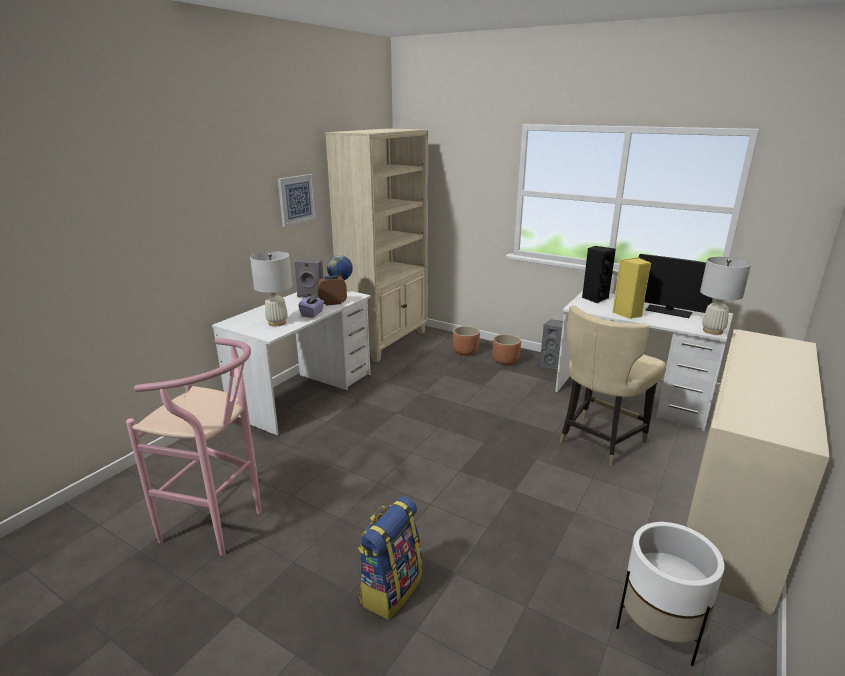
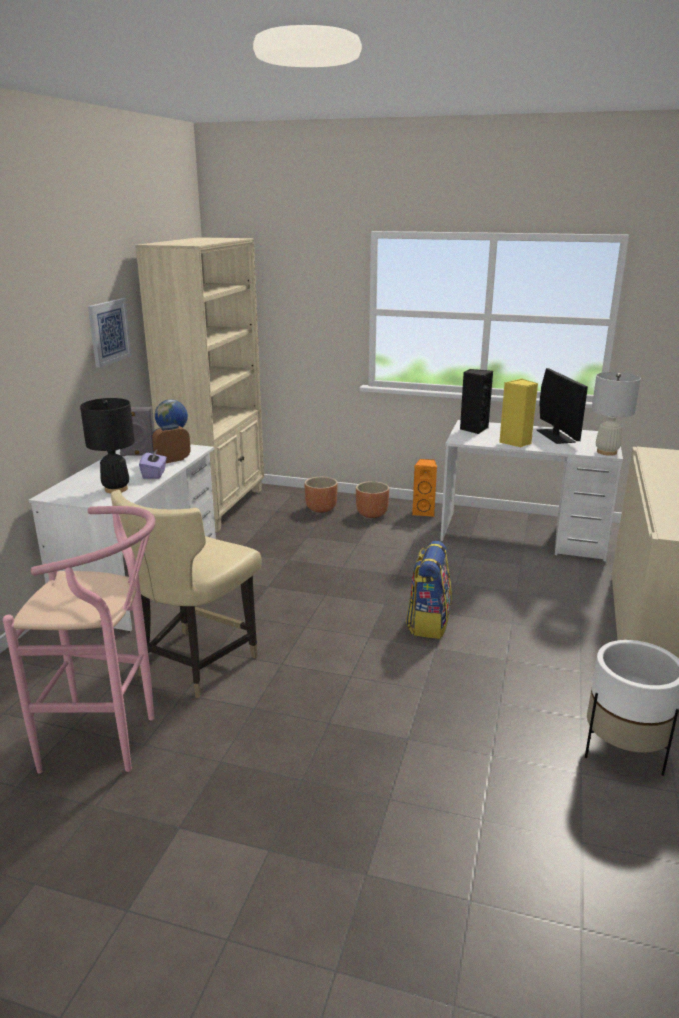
camera: 15 degrees left, 0 degrees up
white table lamp [250,251,292,326] -> black table lamp [80,398,135,493]
backpack [358,496,423,619] -> backpack moved to [406,541,452,639]
grey speaker [540,319,563,370] -> orange speaker [412,459,437,517]
beige chair [559,305,666,466] -> beige chair moved to [111,490,261,698]
monitor [639,254,713,318] -> monitor turned 120 degrees counterclockwise [536,368,588,444]

